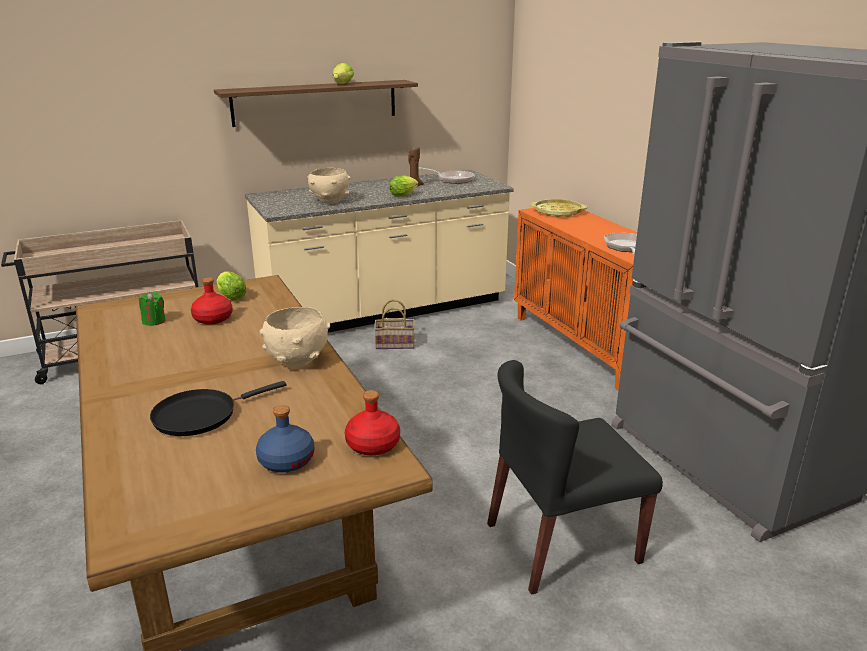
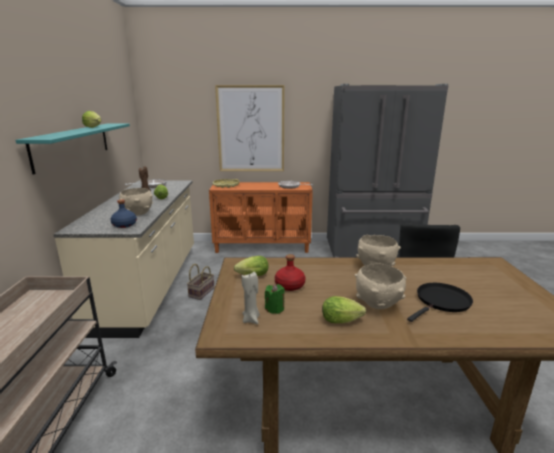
camera: 65 degrees left, 5 degrees down
black frying pan [150,381,286,436] -> black frying pan turned 120 degrees counterclockwise [407,283,473,322]
brown shelf [214,80,418,127] -> turquoise shelf [15,124,130,174]
blue bottle [256,405,314,473] -> blue bottle moved to [110,199,137,228]
red bottle [345,390,400,455] -> none
none -> picture [215,85,285,171]
none -> beige candle [241,271,260,324]
none -> lettuce [322,296,366,323]
none -> beige bowl [354,264,407,309]

